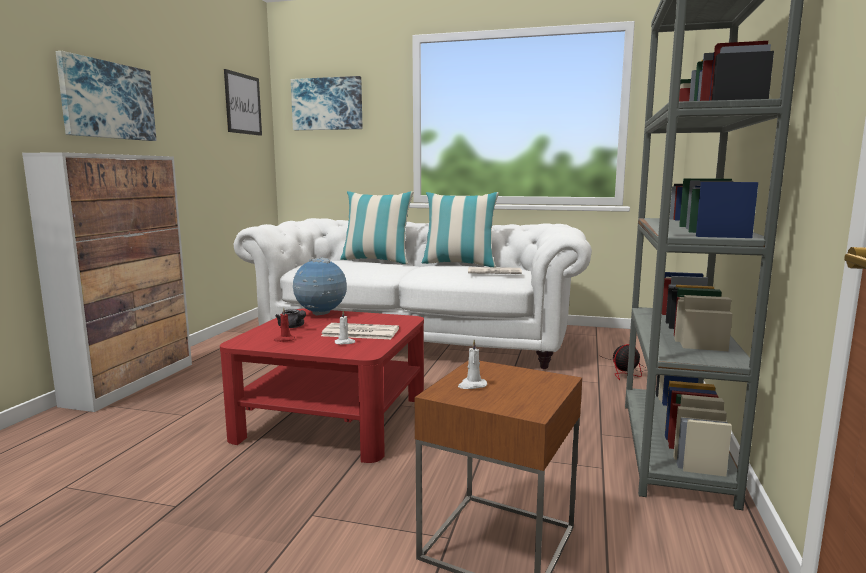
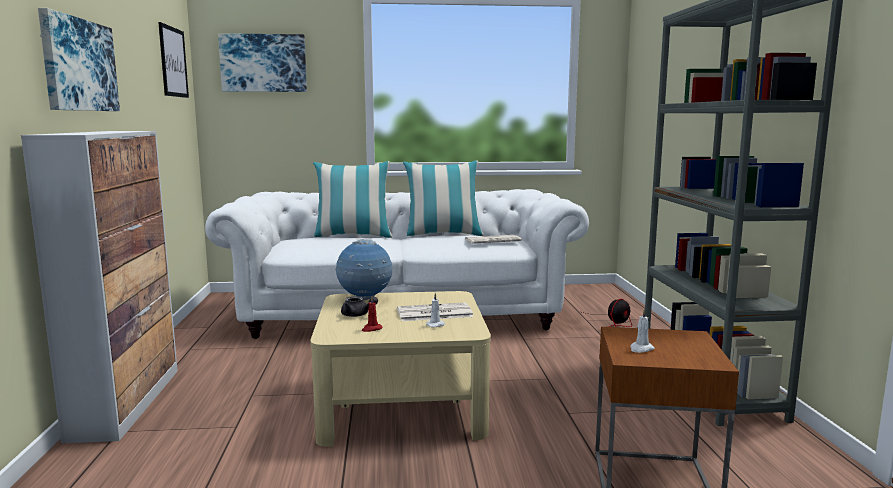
camera: 20 degrees left, 0 degrees up
red coffee table [220,309,424,463] -> beige coffee table [310,291,491,447]

